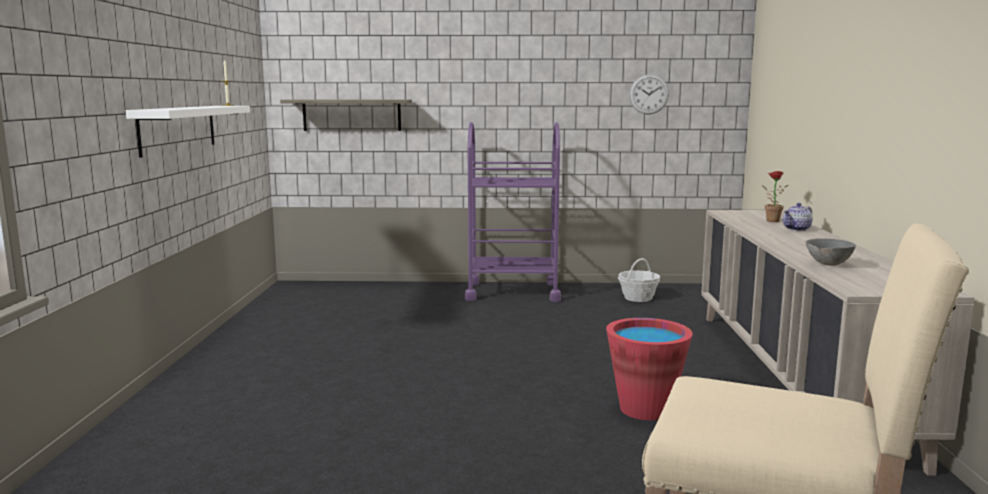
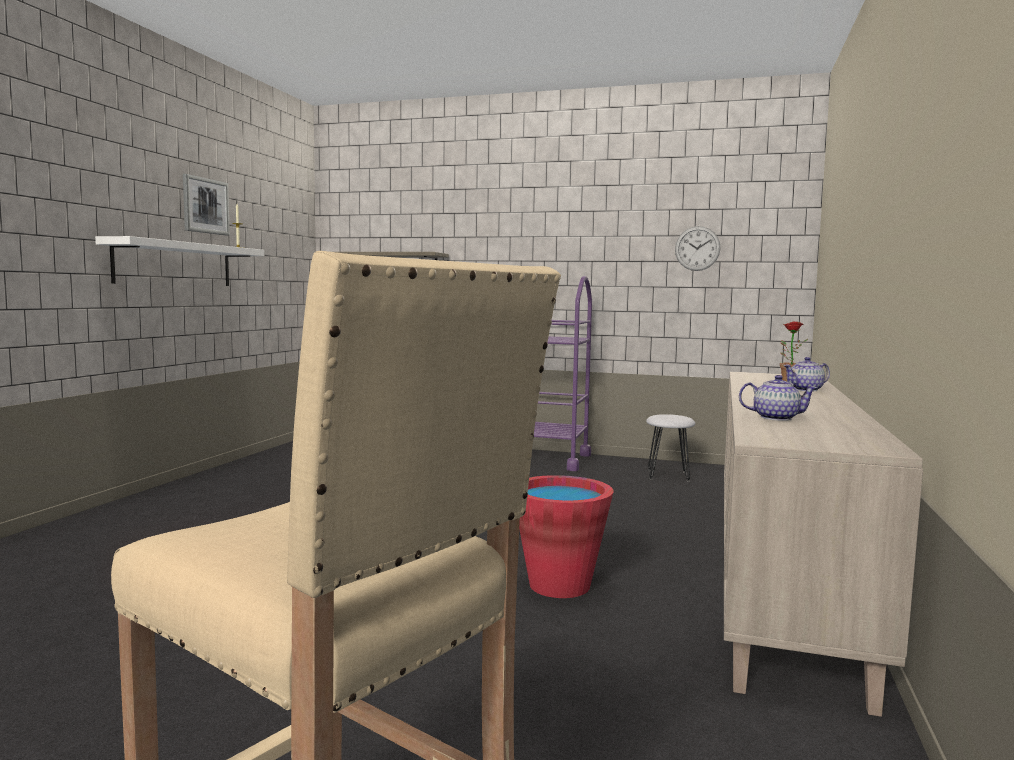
camera: 15 degrees right, 5 degrees down
basket [618,258,660,302] -> white stool [646,414,695,482]
grey bowl [806,239,856,266] -> teapot [739,375,817,421]
none -> picture [183,174,230,235]

